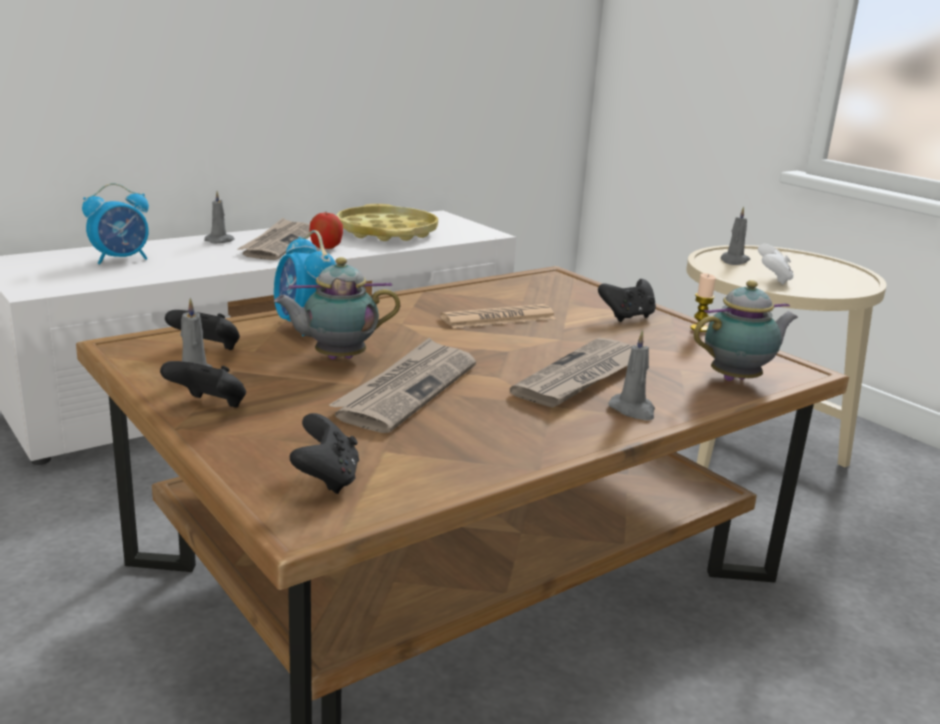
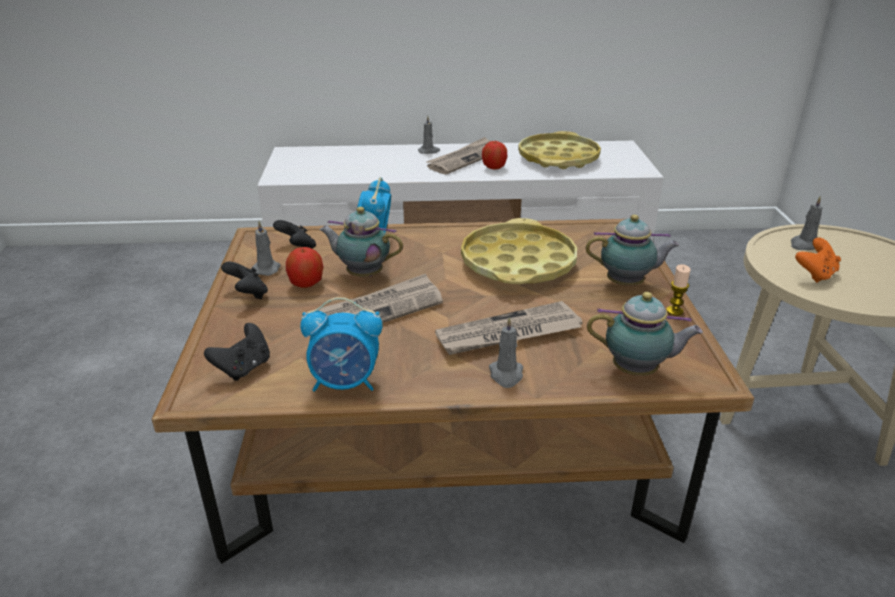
camera: 35 degrees right, 10 degrees up
alarm clock [82,183,149,265] -> alarm clock moved to [300,297,382,392]
newspaper [440,304,556,329] -> yellow tray [461,218,577,284]
black game controller [598,279,656,322] -> teapot [586,214,680,286]
white game controller [758,244,794,285] -> orange game controller [795,238,841,283]
none -> apple [286,247,323,288]

